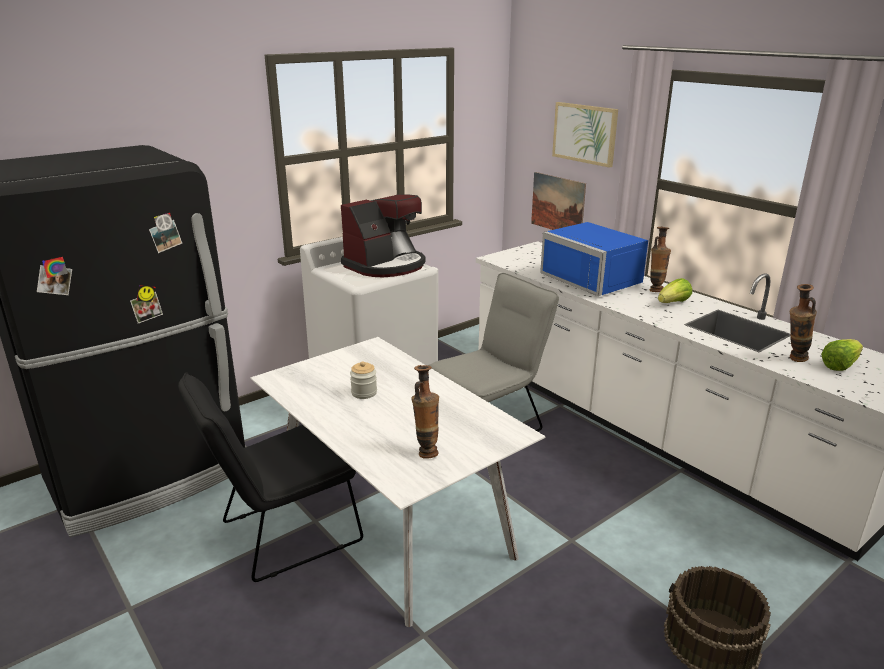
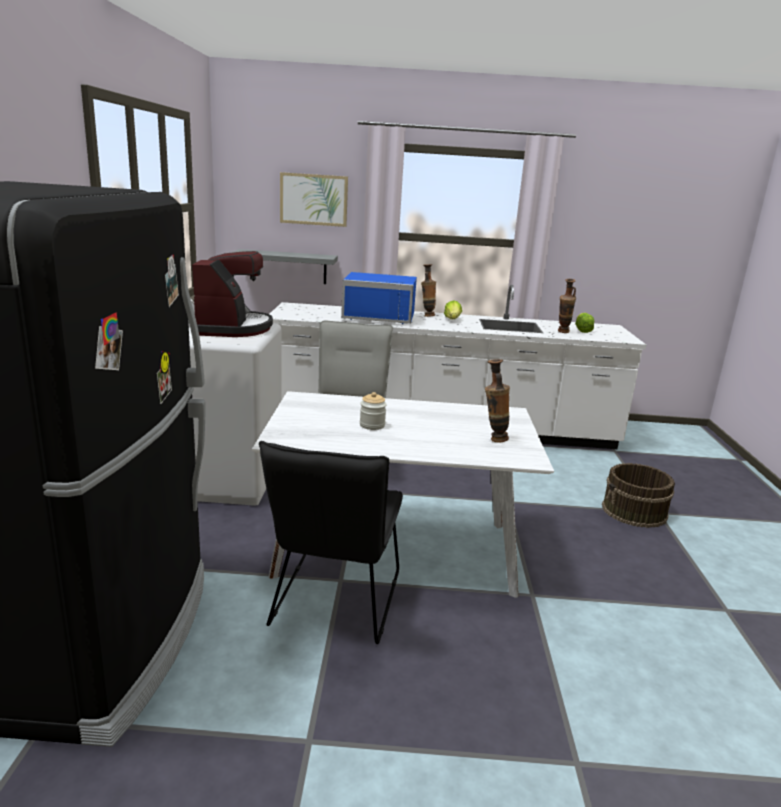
camera: 50 degrees left, 5 degrees down
picture [531,172,586,230] -> grey shelf [231,249,338,284]

